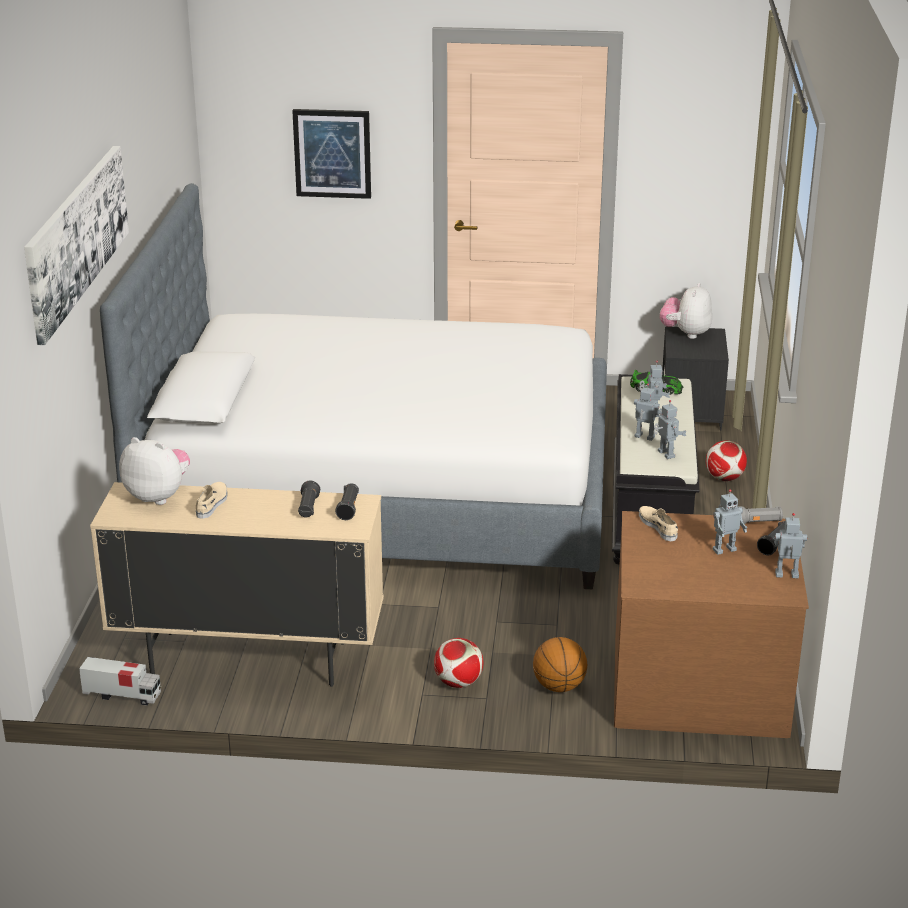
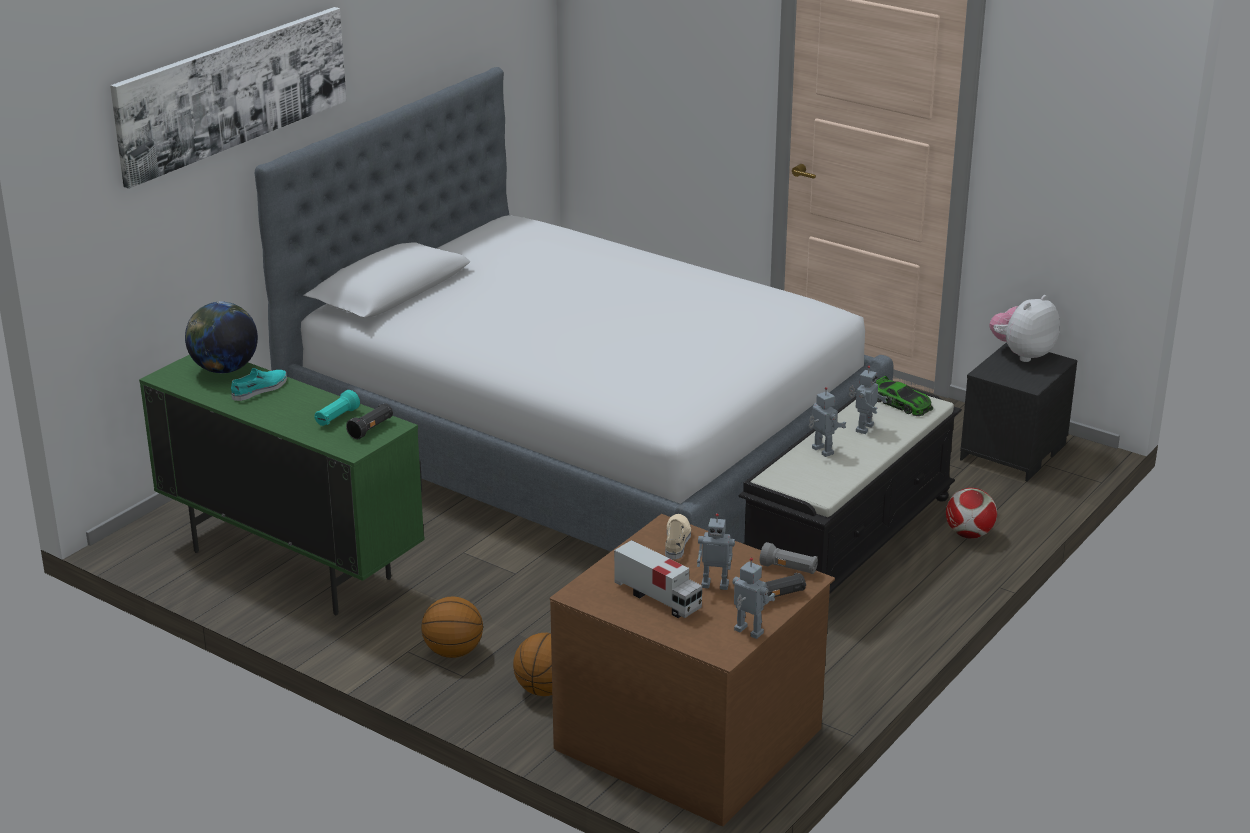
camera: 30 degrees right, 0 degrees up
toy truck [79,657,161,705] -> toy truck moved to [614,540,702,618]
beige cabinet [90,482,384,687] -> green cabinet [139,354,425,615]
plush toy [119,437,190,505] -> globe [185,301,258,373]
beige shoe [196,482,228,519] -> turquoise shoe [231,368,287,401]
picture [292,109,371,199] -> none
black flashlight [298,480,320,517] -> turquoise flashlight [315,390,360,426]
football [434,638,483,688] -> basketball [421,596,483,658]
toy robot [654,400,687,459] -> none

